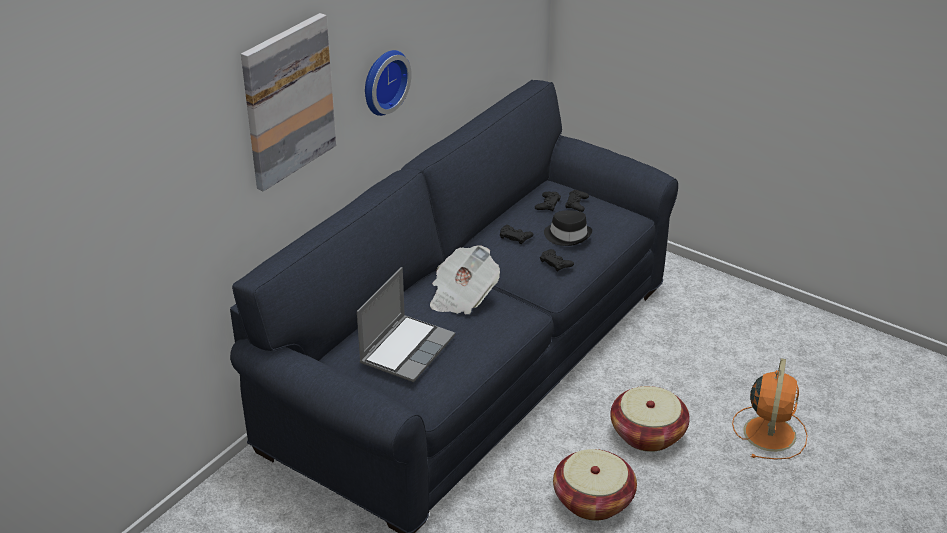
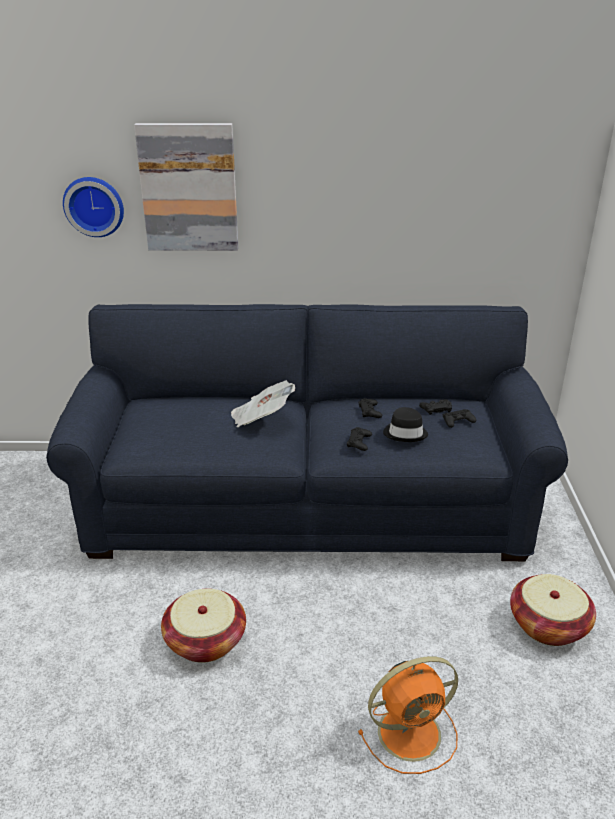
camera: 55 degrees right, 5 degrees down
laptop [357,267,455,382] -> none
wall clock [365,50,412,116] -> wall clock moved to [63,177,124,237]
basket [610,386,690,452] -> basket moved to [510,574,596,646]

